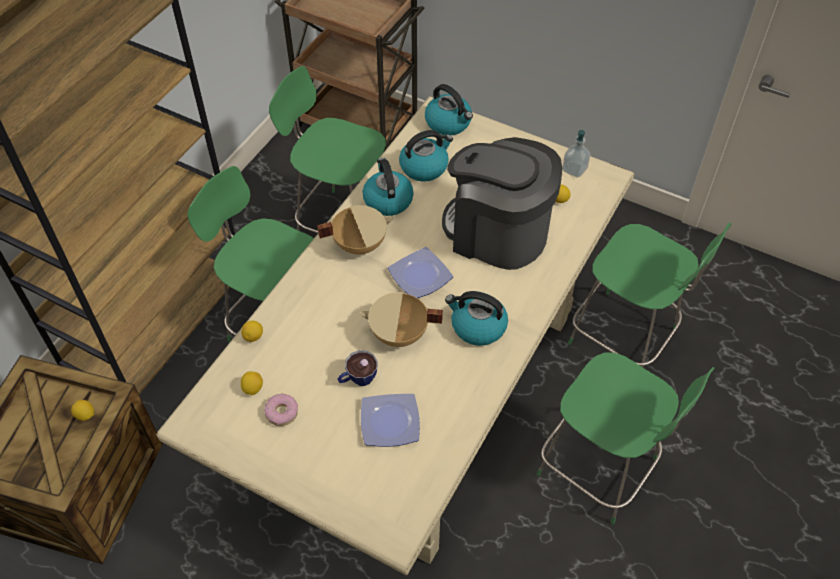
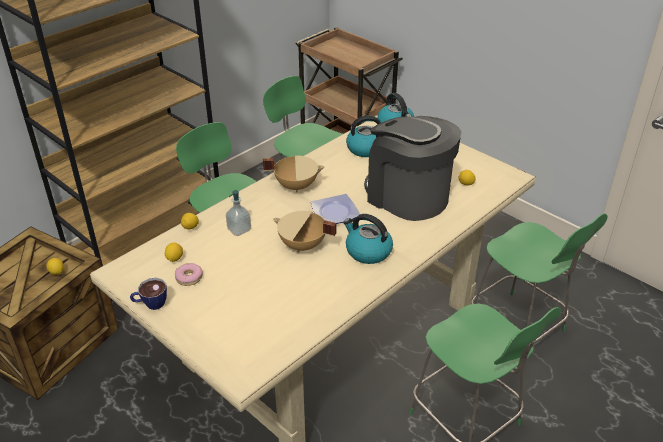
camera: 15 degrees right, 15 degrees down
cup [338,350,378,386] -> cup moved to [130,278,167,310]
plate [361,394,420,447] -> none
kettle [363,158,414,216] -> none
soap dispenser [562,130,590,178] -> soap dispenser moved to [226,190,251,236]

